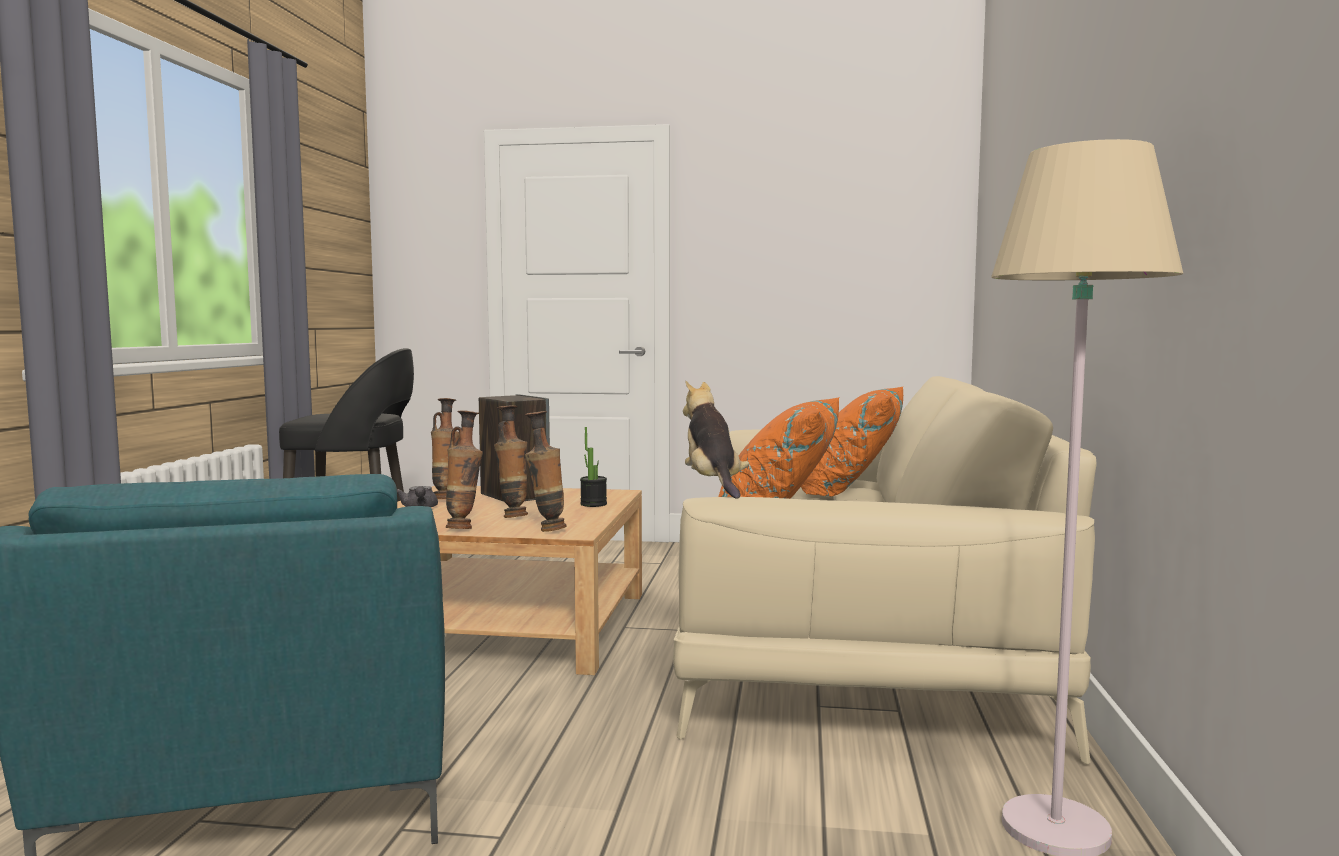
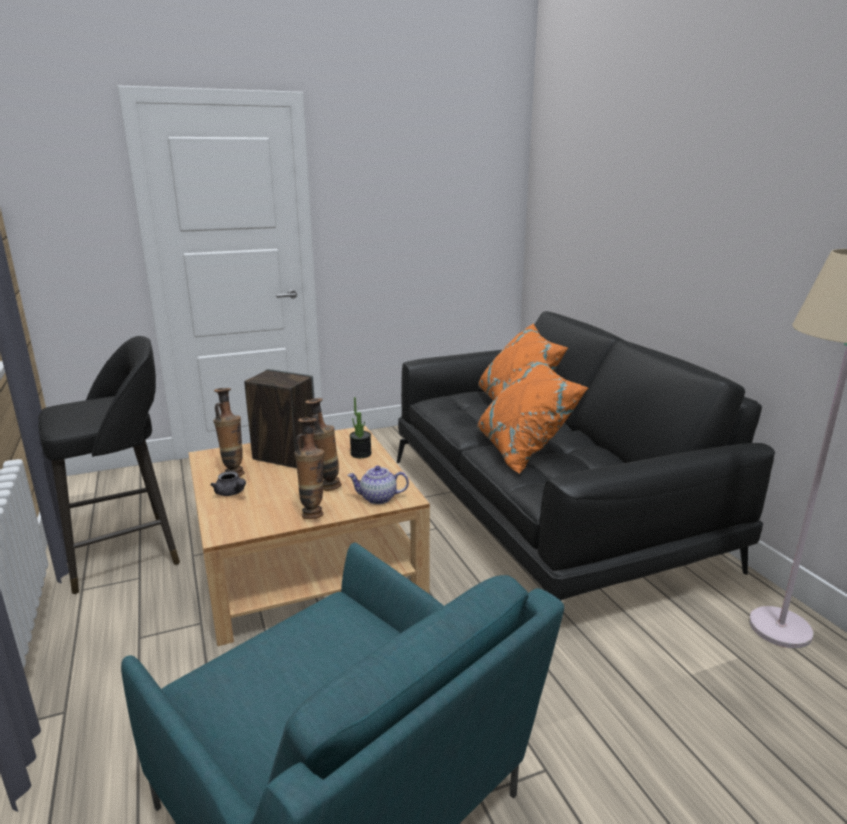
camera: 30 degrees left, 15 degrees up
vase [525,411,567,532] -> teapot [347,466,409,504]
beige sofa [673,376,1097,765] -> black sofa [397,311,775,601]
plush toy [683,381,749,499] -> none

